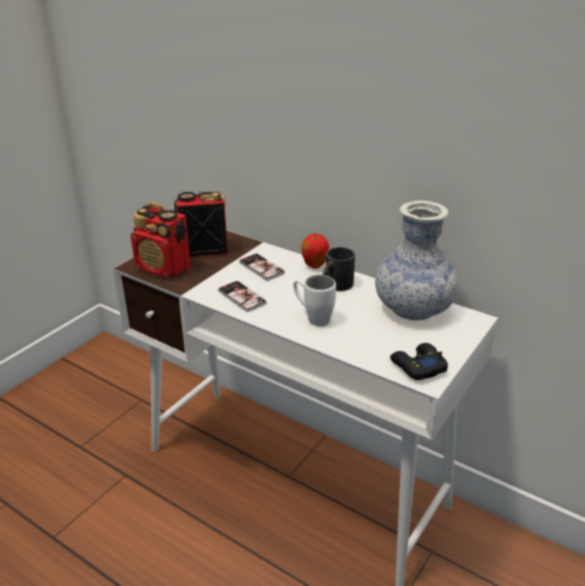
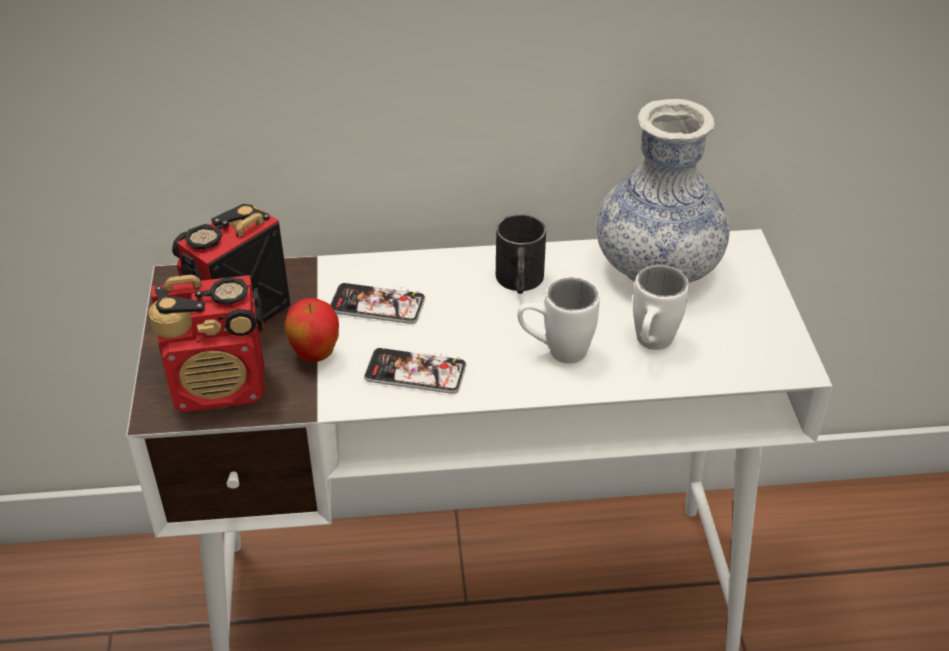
camera: 40 degrees left, 10 degrees up
apple [301,234,329,269] -> apple moved to [284,298,339,362]
black game controller [390,343,448,380] -> none
none -> white mug [633,265,689,350]

